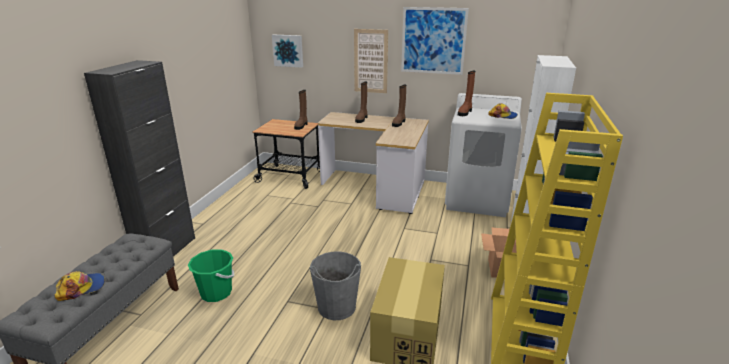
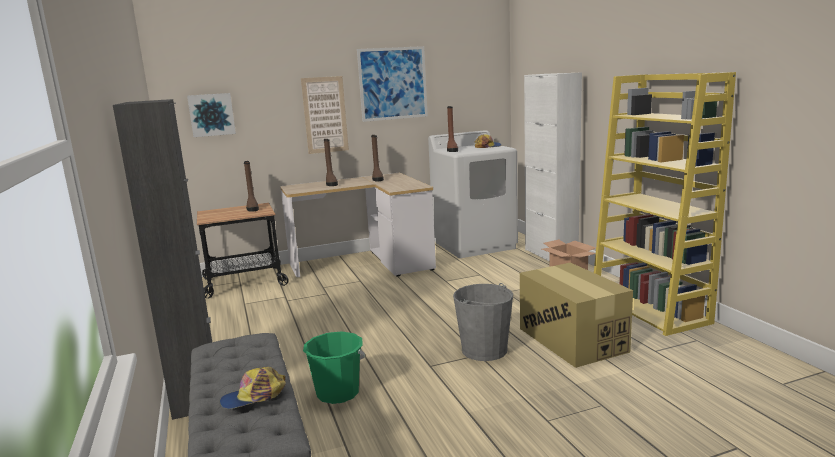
camera: 35 degrees left, 10 degrees down
cap [55,271,105,301] -> cap turned 135 degrees counterclockwise [220,367,286,409]

